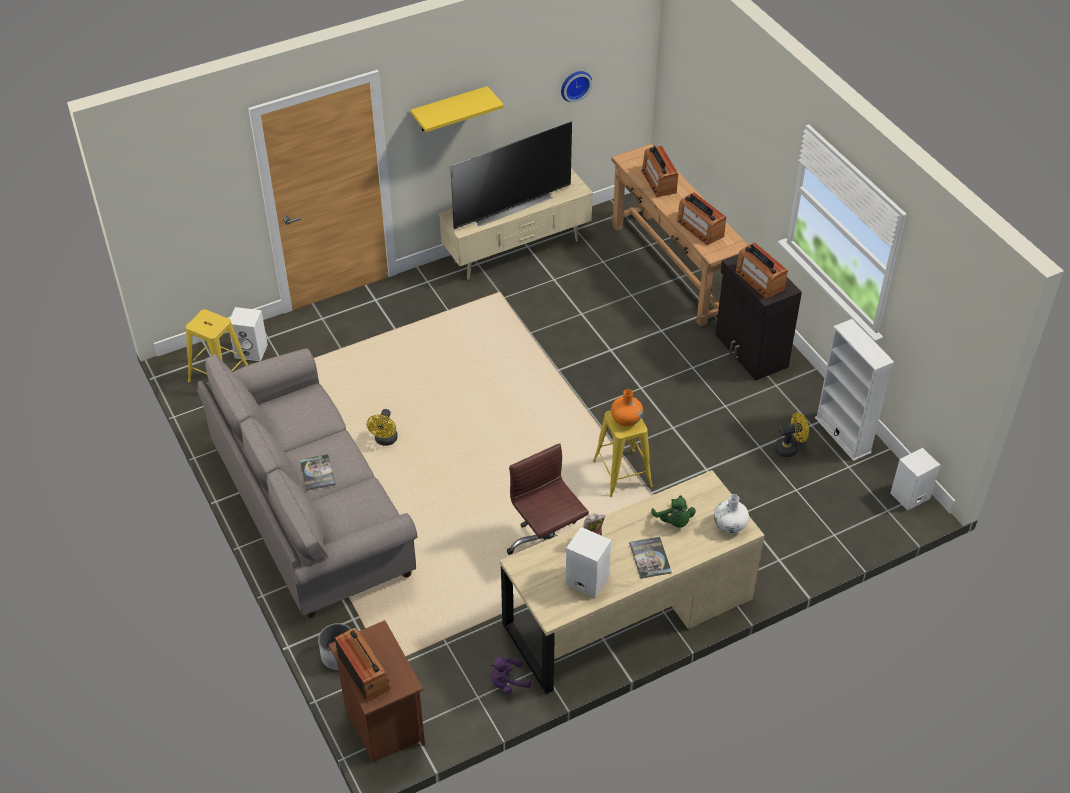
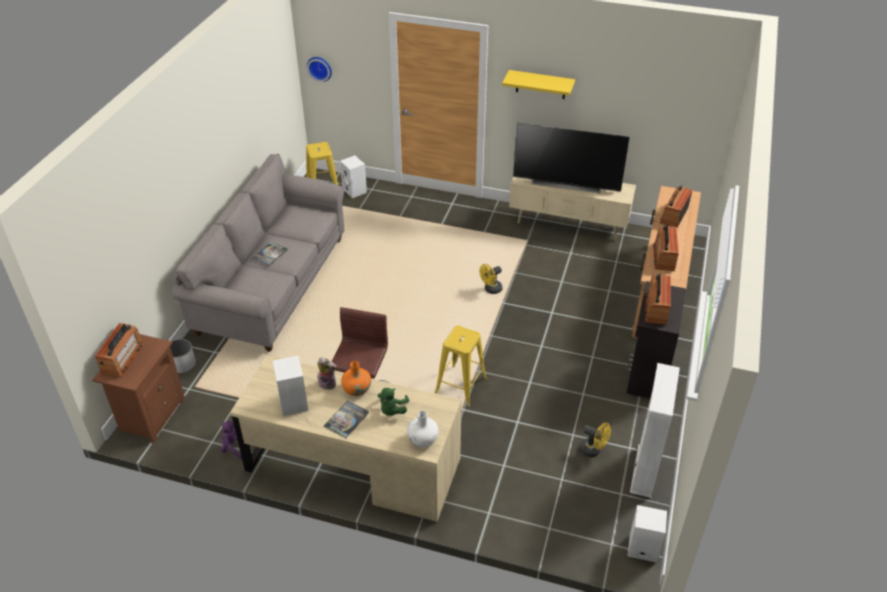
camera: 45 degrees right, 5 degrees down
yellow fan [367,409,398,446] -> yellow fan moved to [479,264,503,294]
wall clock [561,71,592,102] -> wall clock moved to [307,57,332,82]
orange vase [611,389,643,426] -> orange vase moved to [341,361,371,396]

